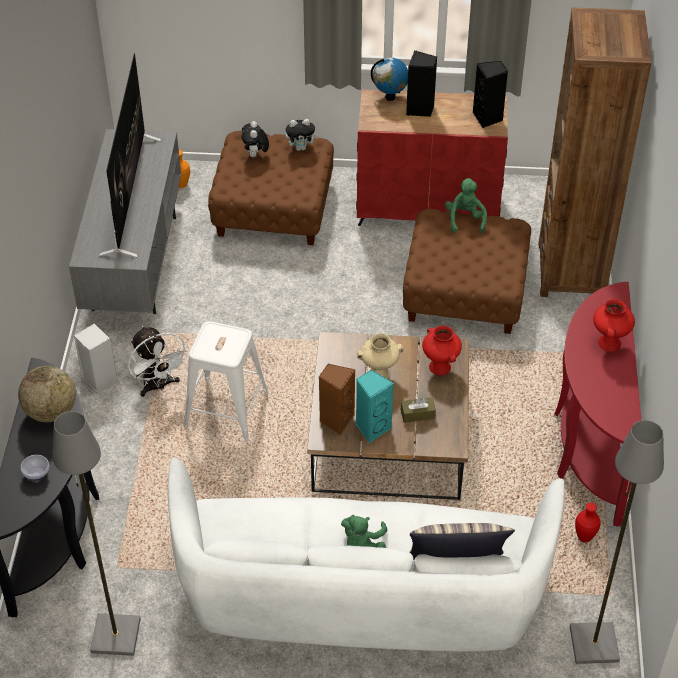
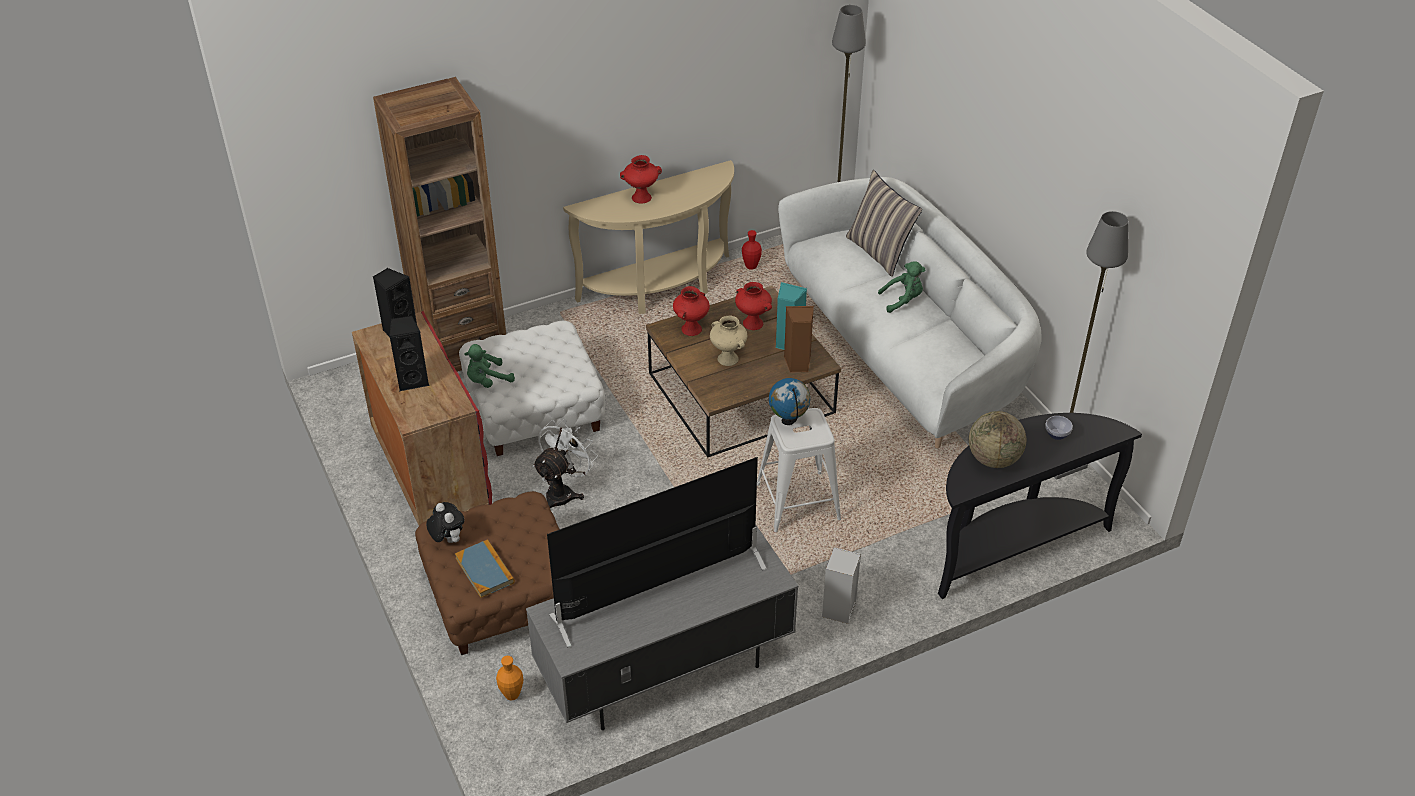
camera: 120 degrees left, 5 degrees down
white fan [128,326,189,397] -> white fan moved to [532,419,598,508]
plush toy [242,121,269,157] -> book [455,539,515,598]
globe [371,58,408,101] -> globe moved to [769,378,810,425]
brown tissue box [401,397,436,423] -> red vase [735,282,772,330]
brown ottoman [403,209,531,334] -> white ottoman [459,321,605,456]
red console table [554,282,641,527] -> beige console table [563,160,734,314]

